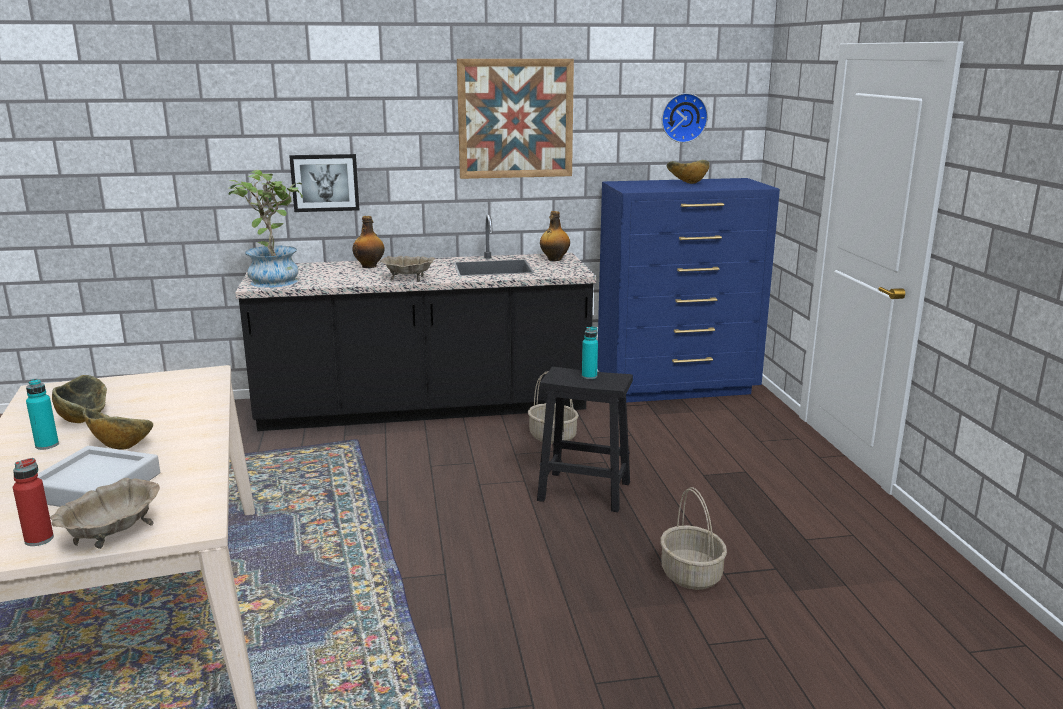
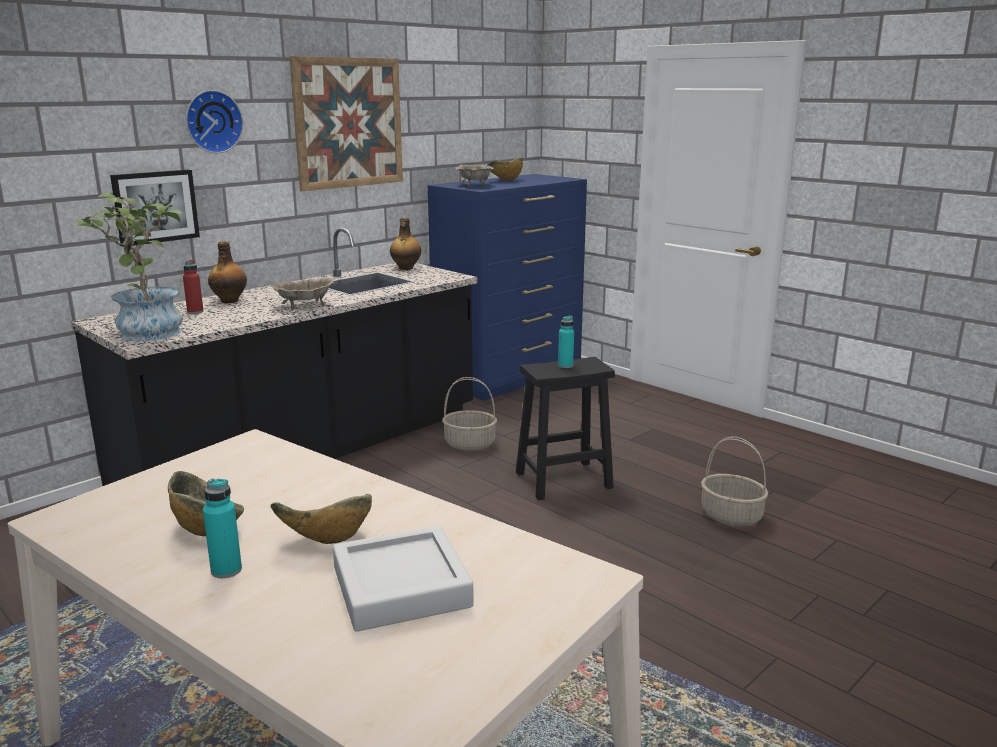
camera: 35 degrees left, 0 degrees up
red bottle [13,458,54,546] -> red bottle moved to [183,260,204,314]
beige bowl [50,478,160,549] -> beige bowl moved to [456,164,494,187]
wall clock [662,93,708,143] -> wall clock moved to [186,90,243,153]

